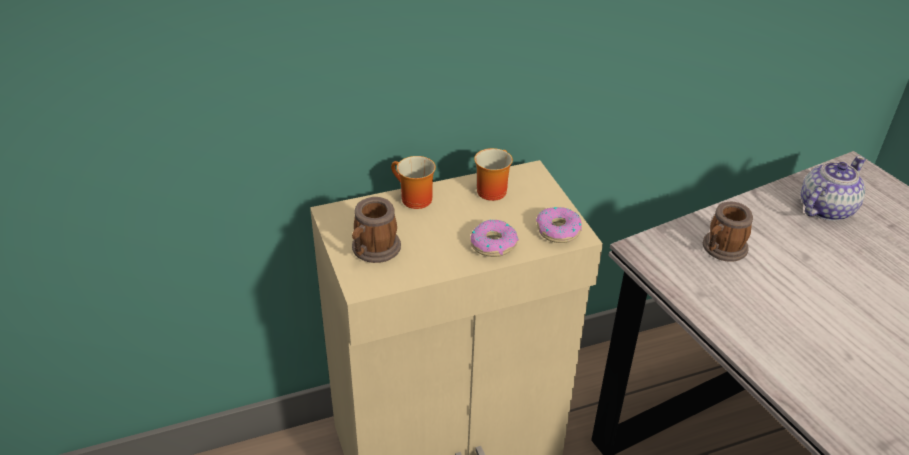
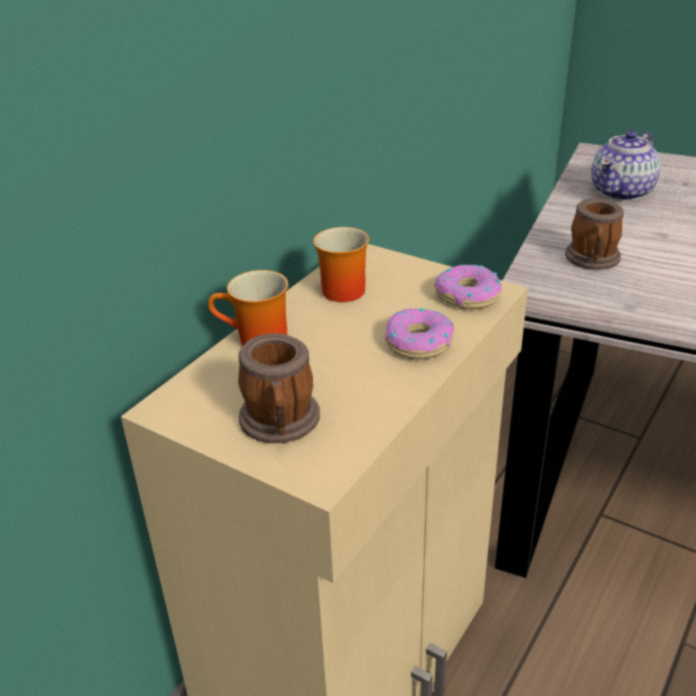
camera: 35 degrees left, 5 degrees down
teapot [801,156,866,221] -> teapot turned 150 degrees counterclockwise [591,130,660,201]

